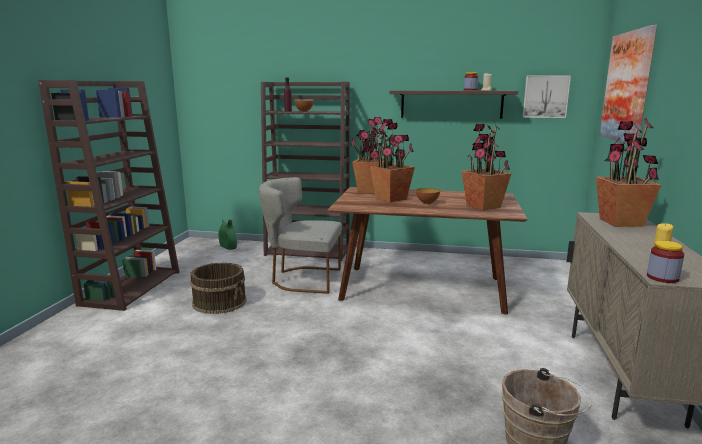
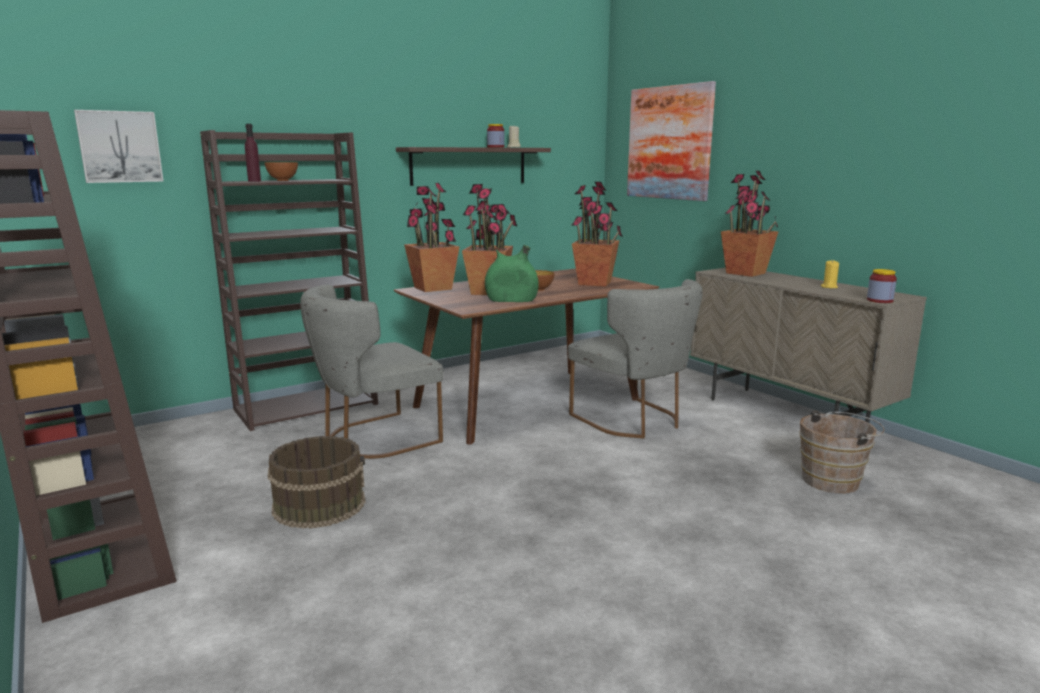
camera: 45 degrees left, 0 degrees up
green vase [218,219,237,250] -> green vase moved to [485,245,539,302]
picture [523,75,571,118] -> picture moved to [74,110,164,183]
none -> grey chair [568,279,703,439]

